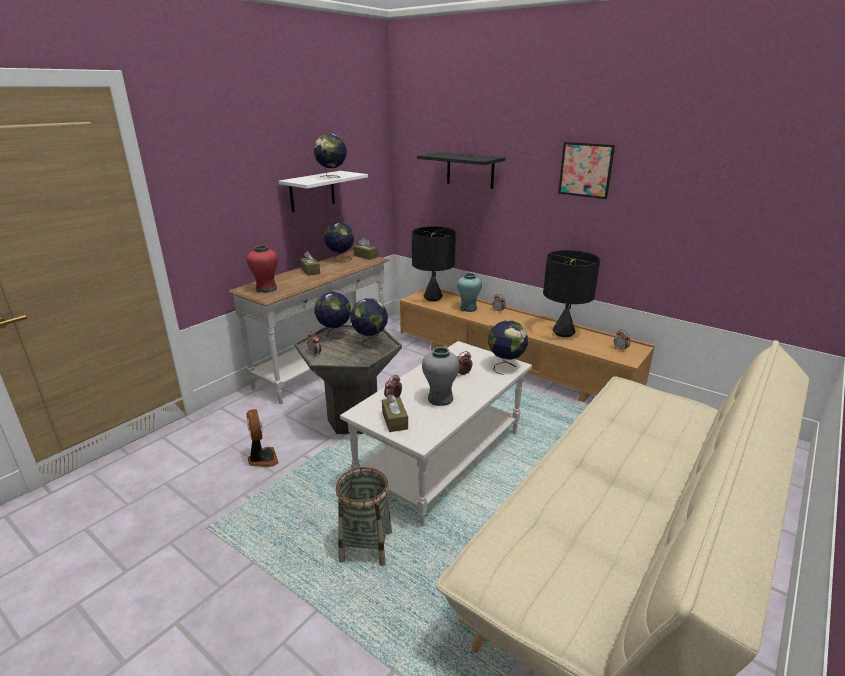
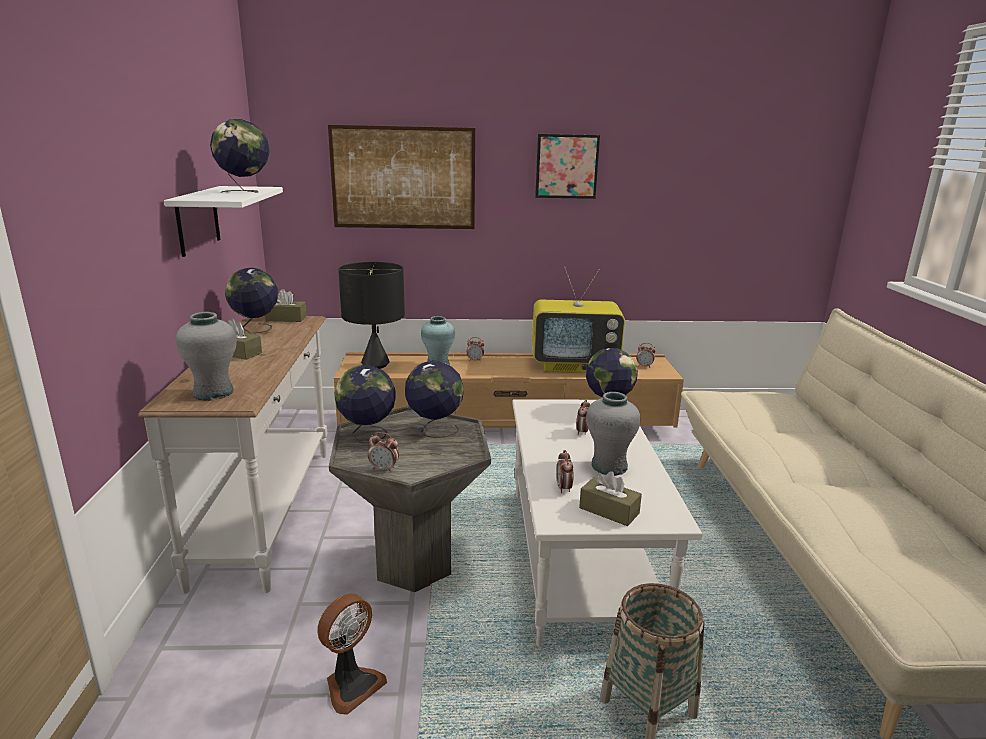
camera: 40 degrees left, 5 degrees down
fan [246,409,279,467] -> fan turned 105 degrees clockwise [317,593,387,715]
red vase [247,245,278,293] -> grey vase [176,312,237,401]
black shelf [417,152,505,189] -> picture [328,125,475,229]
black table lamp [543,250,600,337] -> television [532,267,625,373]

